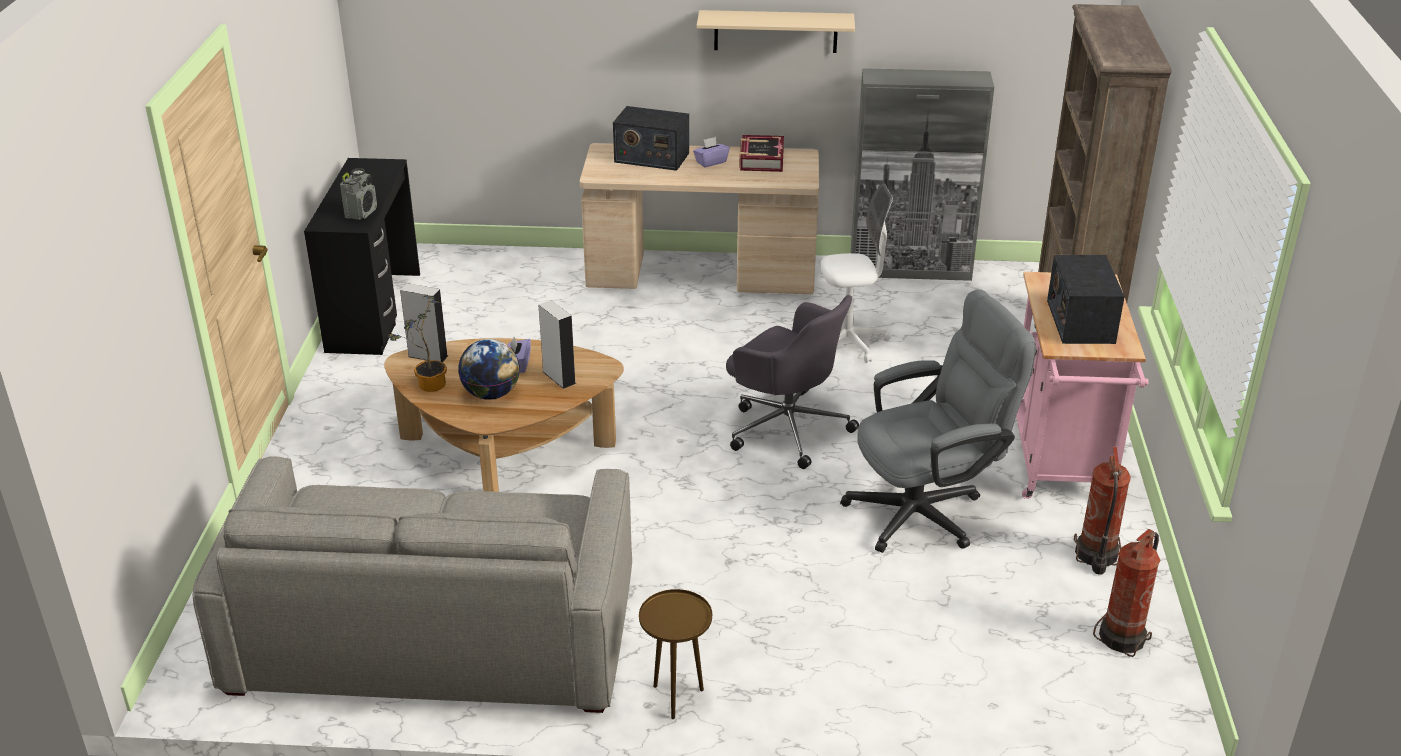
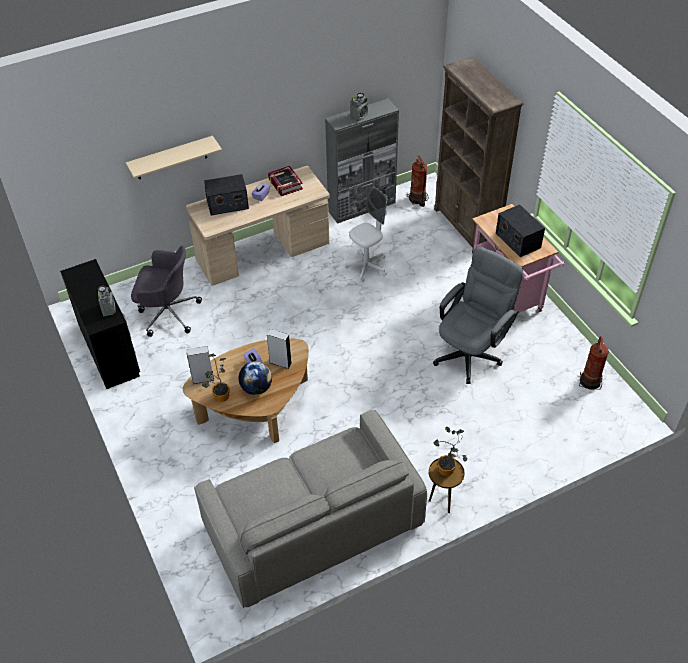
camera: 30 degrees left, 15 degrees up
beige shelf [697,10,855,53] -> beige shelf moved to [126,136,222,179]
grey office chair [726,295,859,469] -> grey office chair moved to [131,246,202,337]
fire extinguisher [1074,447,1131,575] -> fire extinguisher moved to [407,155,428,207]
none -> radio [350,93,368,121]
none -> potted plant [434,427,467,476]

